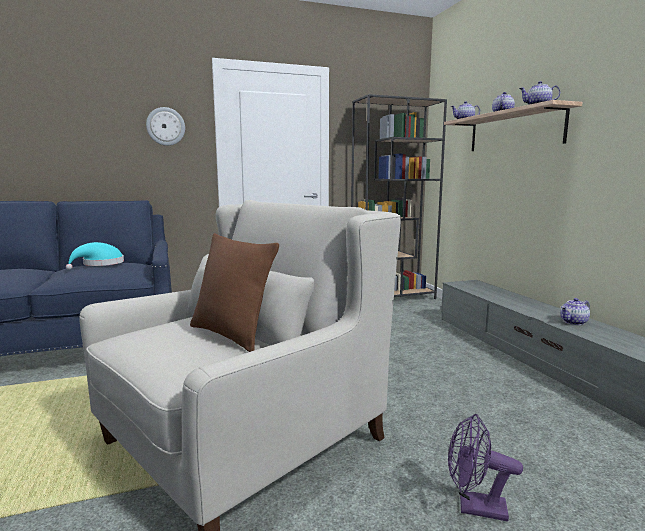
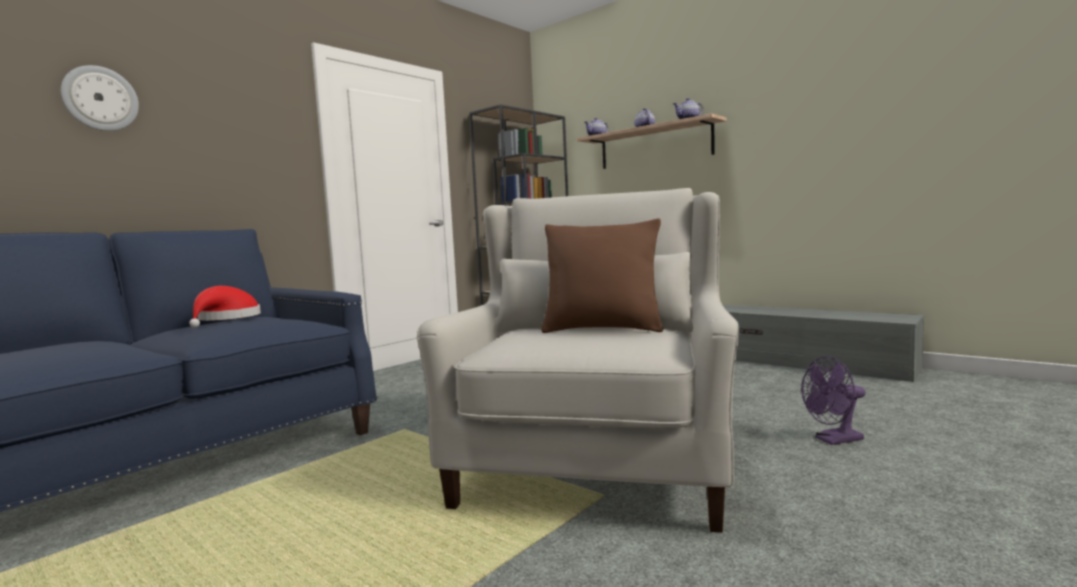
camera: 30 degrees left, 5 degrees down
turquoise hat [66,242,124,270] -> red hat [189,286,261,328]
wall clock [146,107,185,146] -> wall clock moved to [61,65,139,131]
teapot [560,298,590,325] -> none

